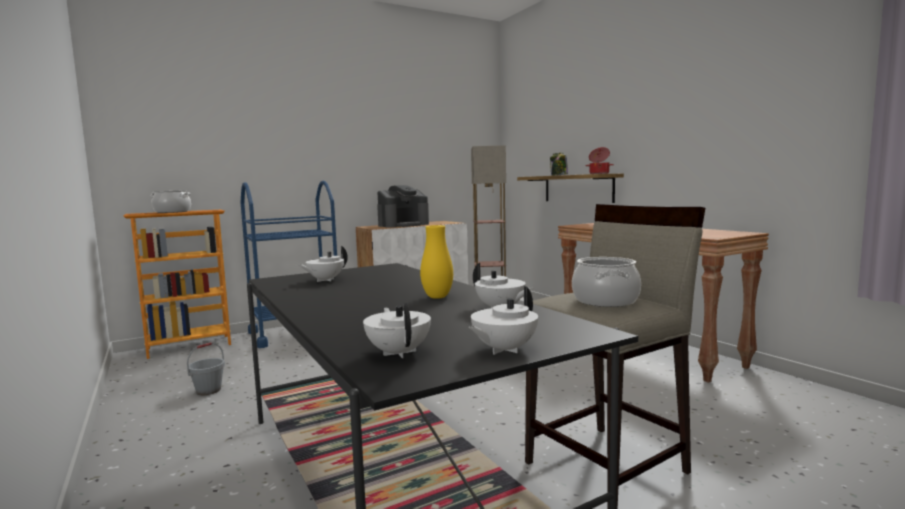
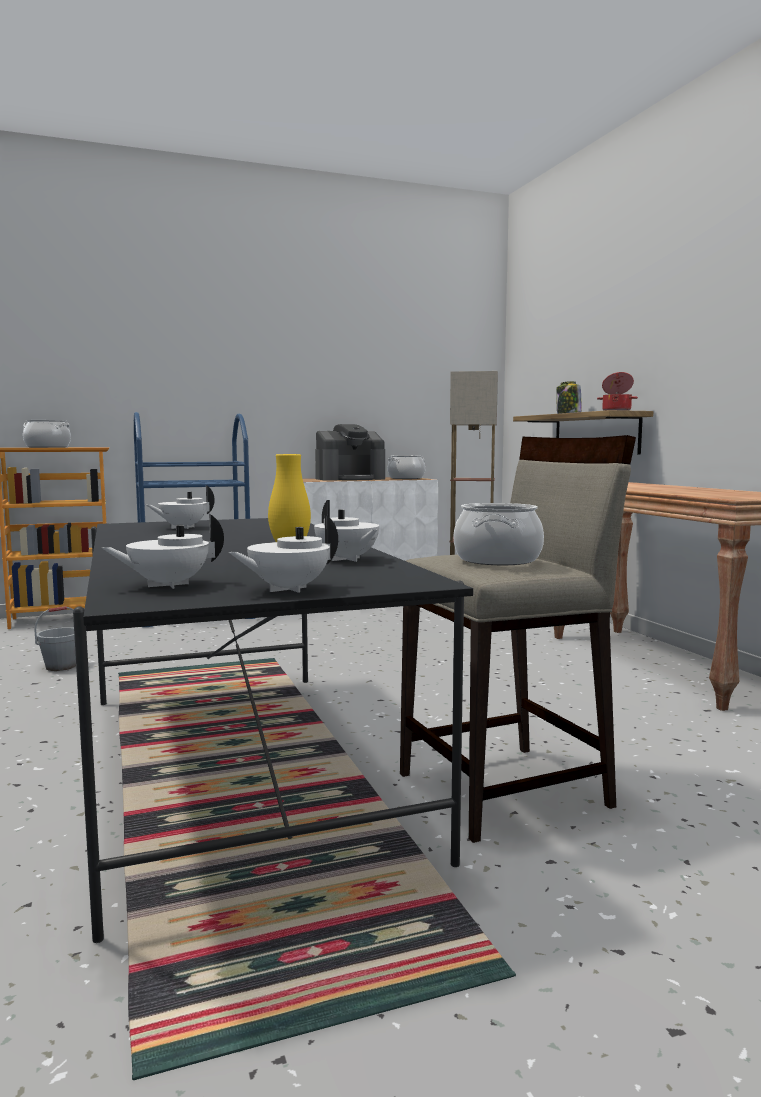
camera: 10 degrees right, 0 degrees up
white teapot [363,303,431,358] -> white teapot turned 105 degrees counterclockwise [102,514,224,589]
none -> cooking pot [388,455,425,479]

